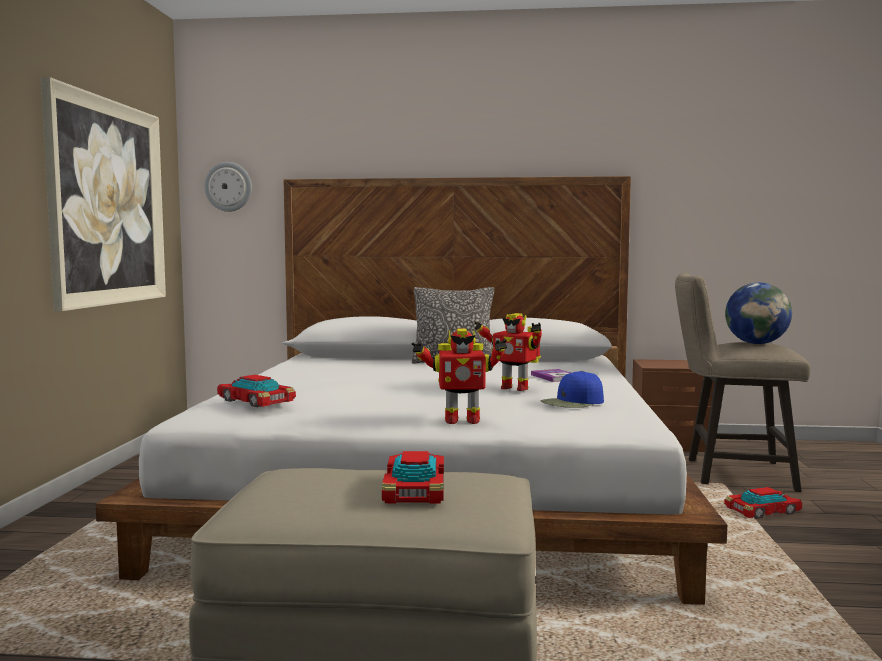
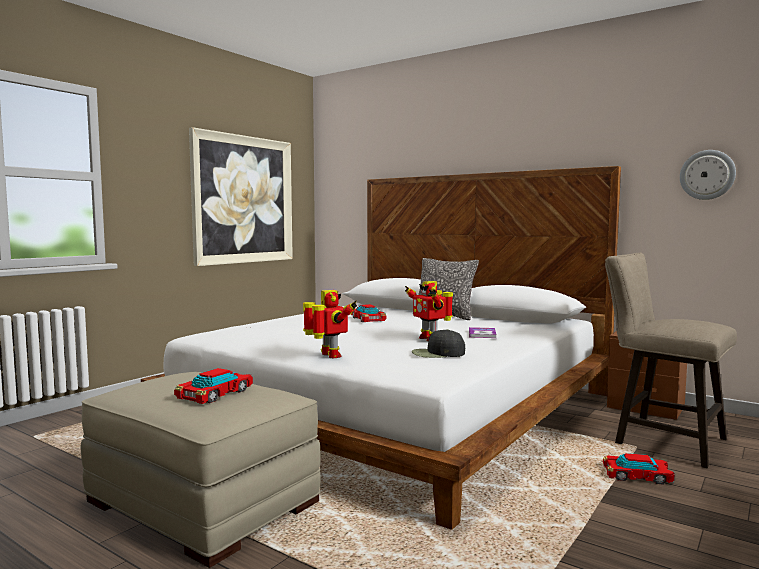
camera: 30 degrees right, 0 degrees up
wall clock [204,162,252,212] -> wall clock moved to [680,150,736,200]
toy car [217,375,296,407] -> toy car moved to [351,304,386,322]
toy robot [412,329,507,424] -> toy robot turned 150 degrees counterclockwise [303,290,357,358]
blue cap [541,371,604,408] -> black cap [412,329,465,358]
globe [725,282,792,344] -> none

